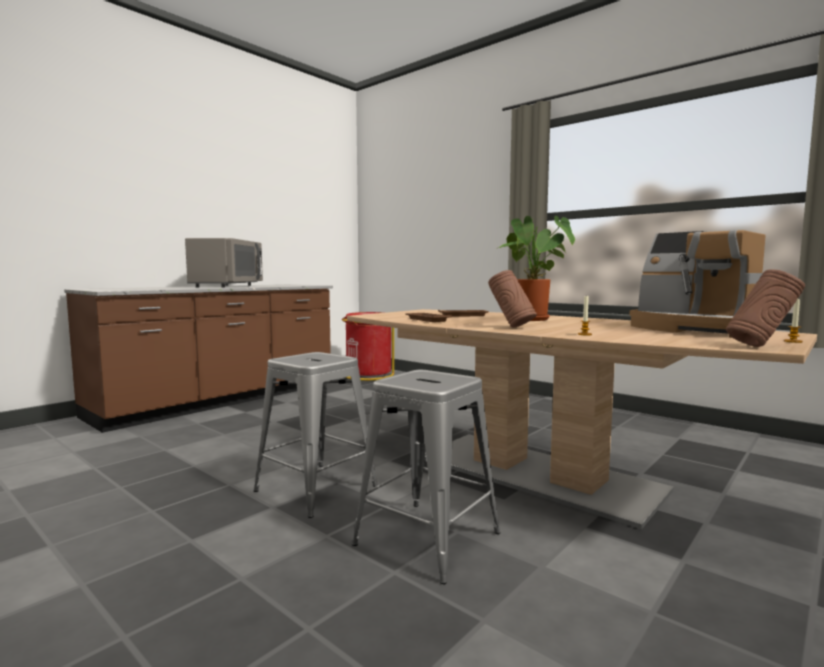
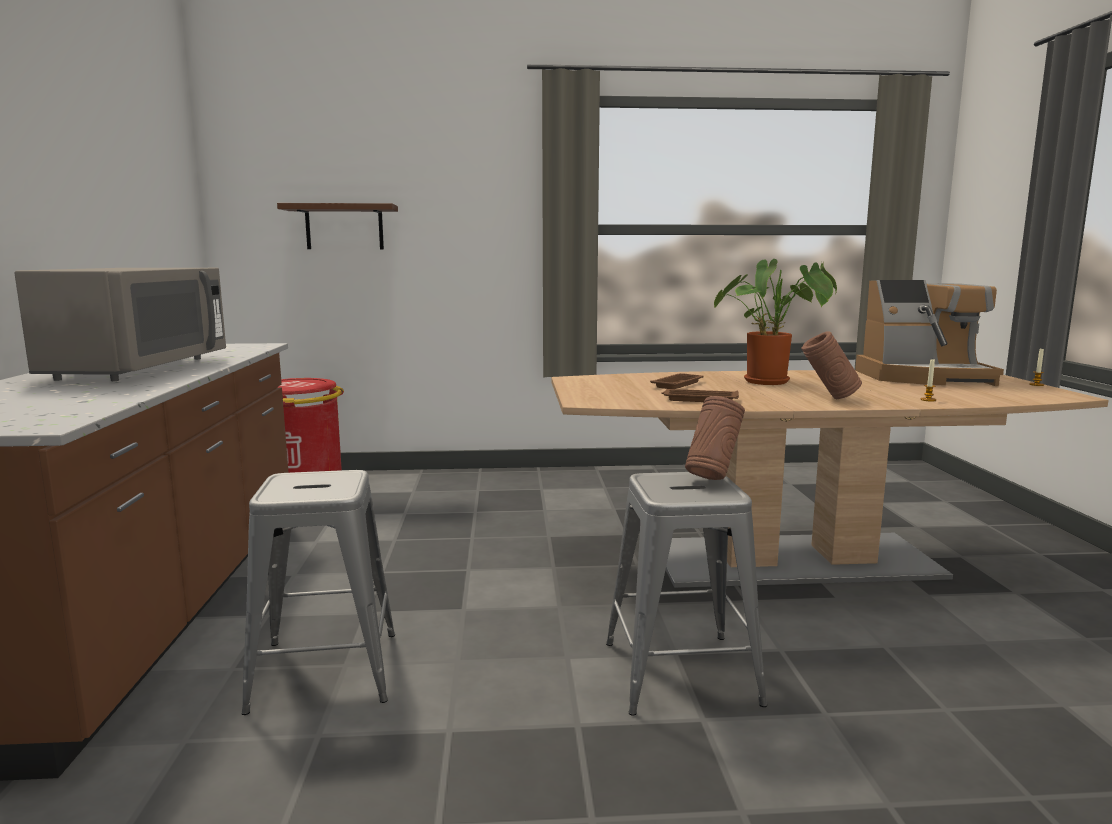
camera: 45 degrees left, 5 degrees up
grey microwave [185,238,263,288] -> grey microwave turned 45 degrees clockwise [14,268,226,381]
grey stool [352,370,500,584] -> grey stool moved to [241,470,395,715]
brown vase [726,269,805,347] -> brown vase moved to [685,396,745,480]
none -> brown shelf [277,203,398,249]

